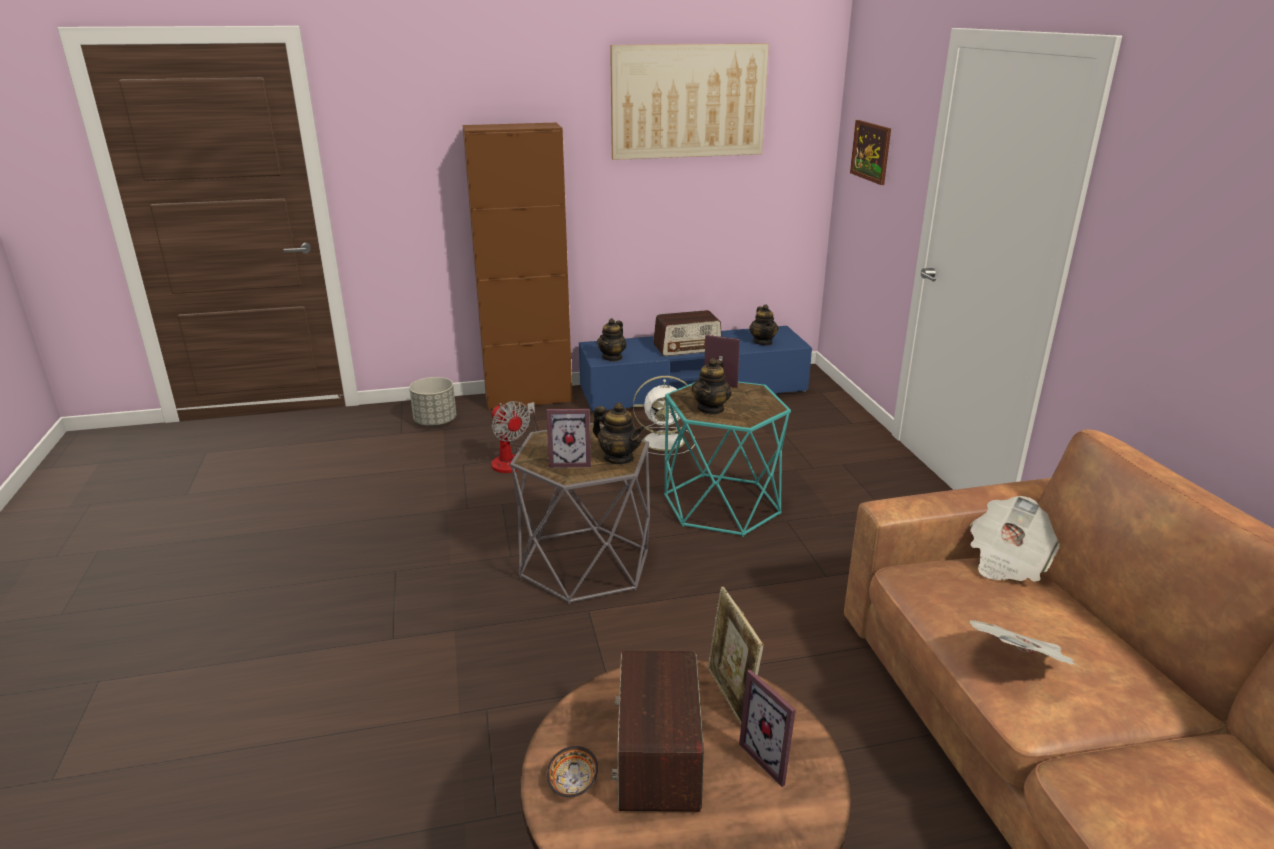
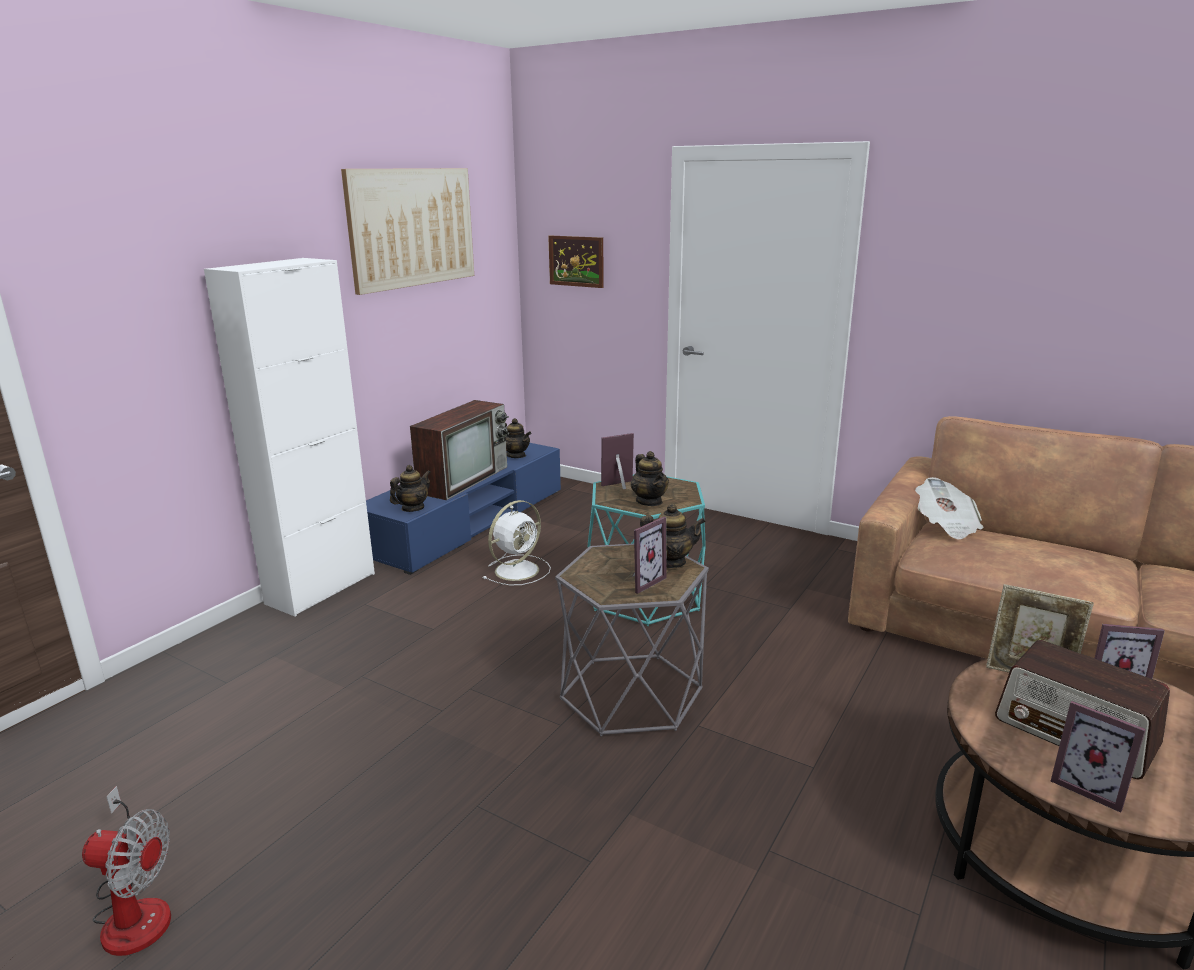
camera: 45 degrees left, 5 degrees down
grey planter [409,377,456,426] -> none
brown cabinet [463,122,573,411] -> white cabinet [204,258,375,617]
fan [491,401,537,473] -> fan moved to [82,786,171,956]
bowl [547,746,598,798] -> picture frame [1051,701,1146,813]
teapot [597,318,627,361] -> teapot turned 120 degrees counterclockwise [390,465,431,512]
radio [653,310,722,356] -> television [410,400,509,500]
newspaper [970,620,1078,666] -> none

